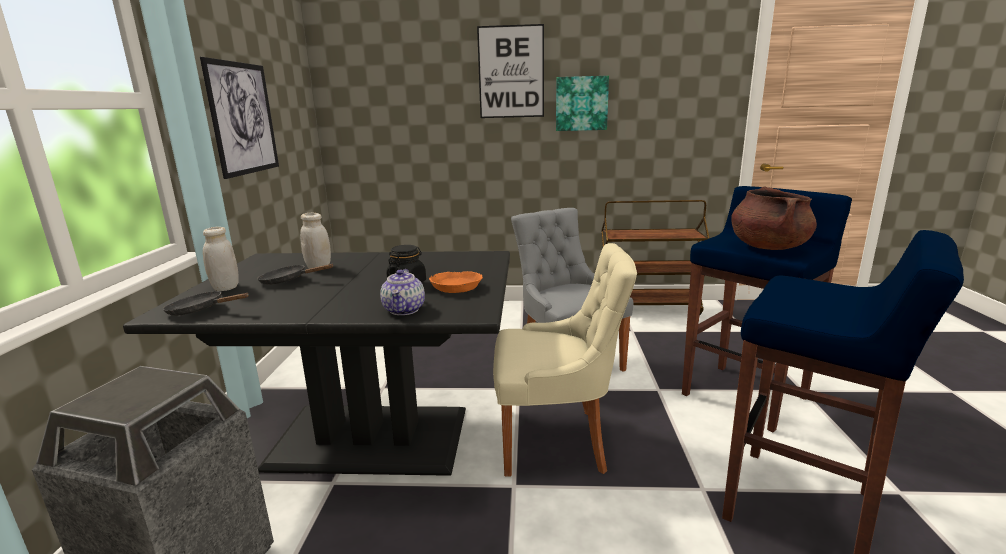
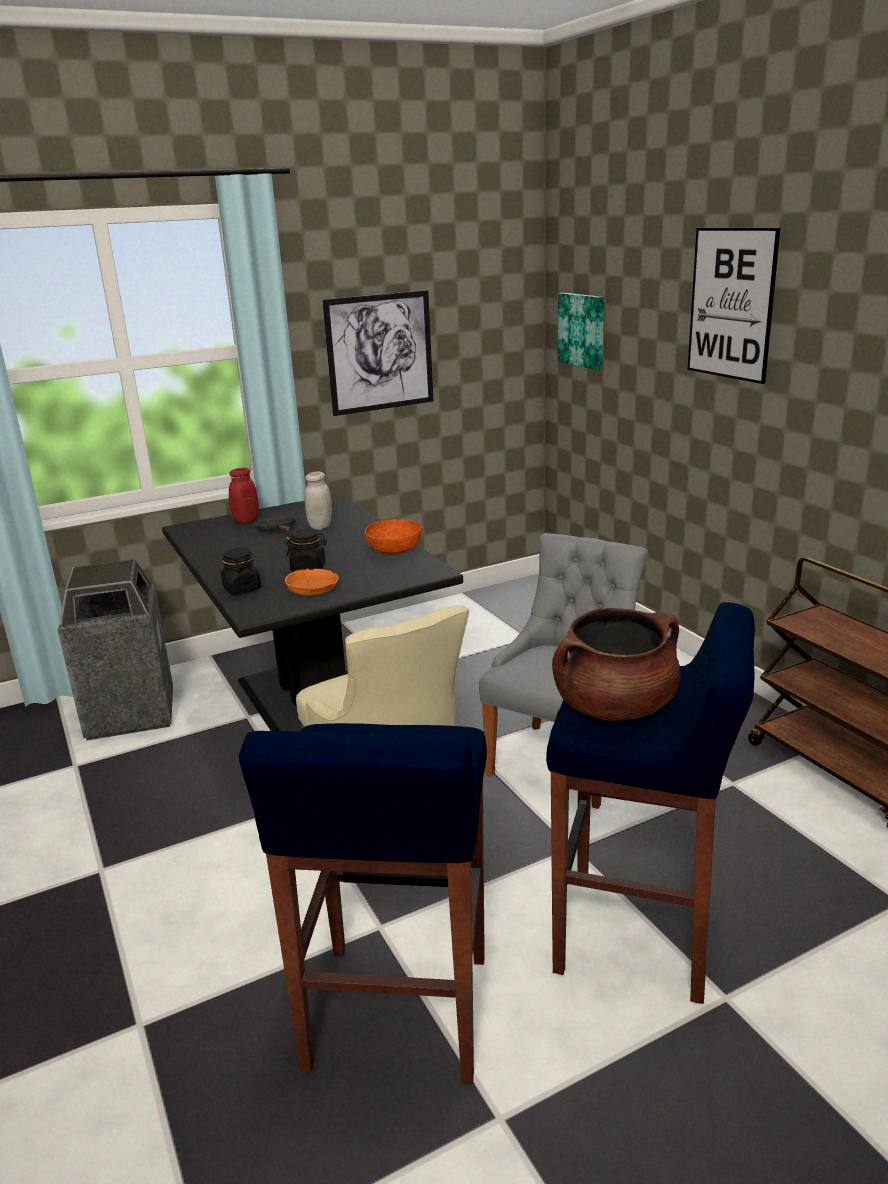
camera: 60 degrees right, 5 degrees up
black frying pan [163,291,249,316] -> none
white jar [203,227,239,291] -> red jar [229,468,259,524]
teapot [380,269,425,315] -> black jar [221,548,261,595]
picture [556,76,609,131] -> picture moved to [558,293,604,370]
none -> orange bowl [365,519,422,555]

